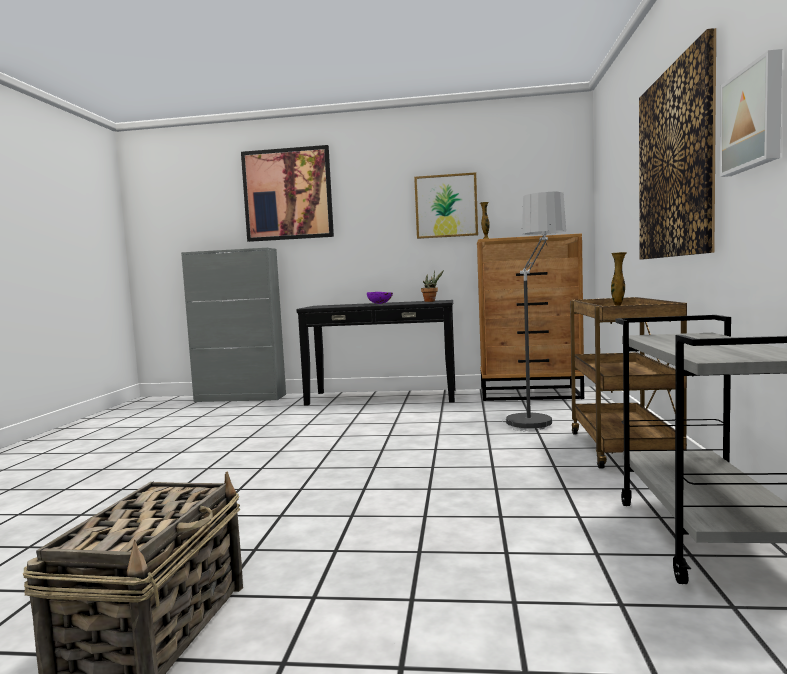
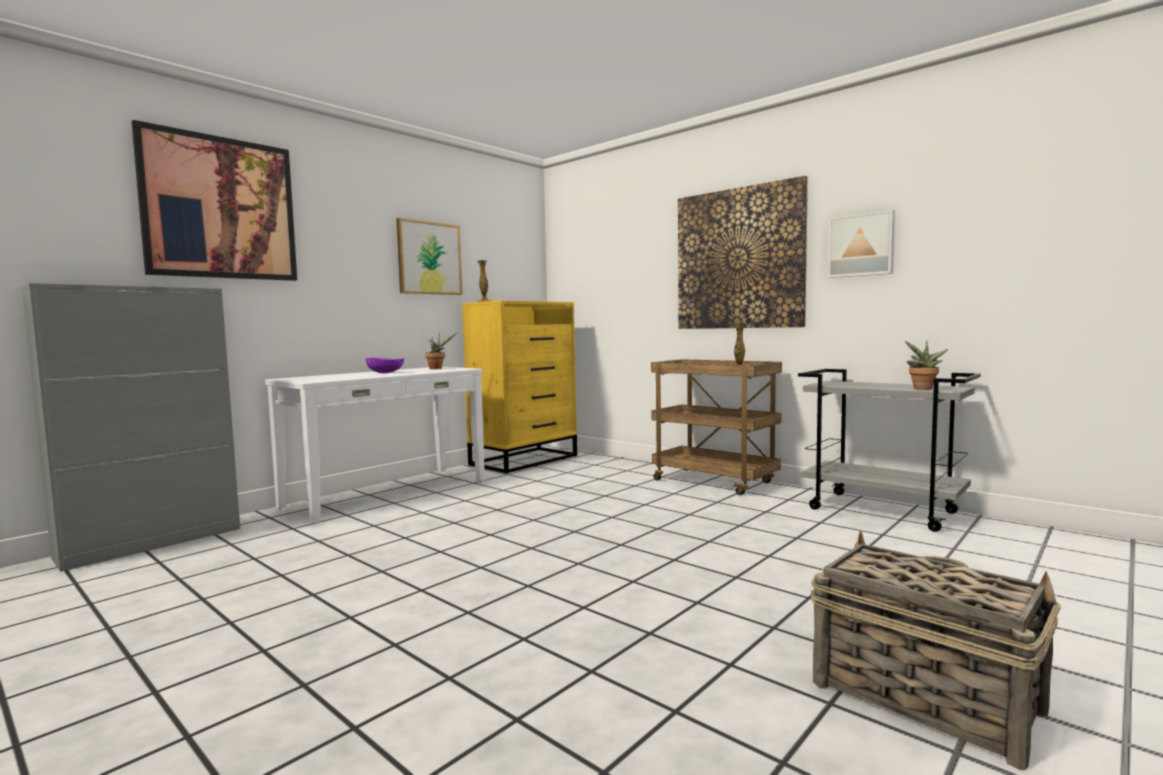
camera: 55 degrees left, 0 degrees up
black console table [296,300,455,406] -> white console table [265,367,485,524]
brown dresser [477,233,584,401] -> yellow dresser [462,301,577,474]
floor lamp [502,192,566,431] -> none
none -> potted plant [905,340,948,390]

